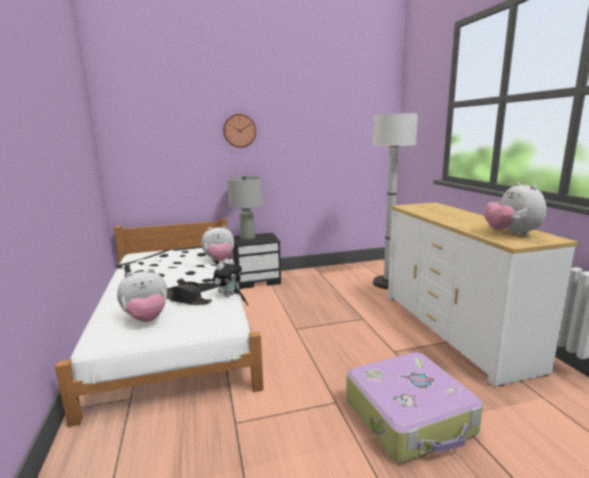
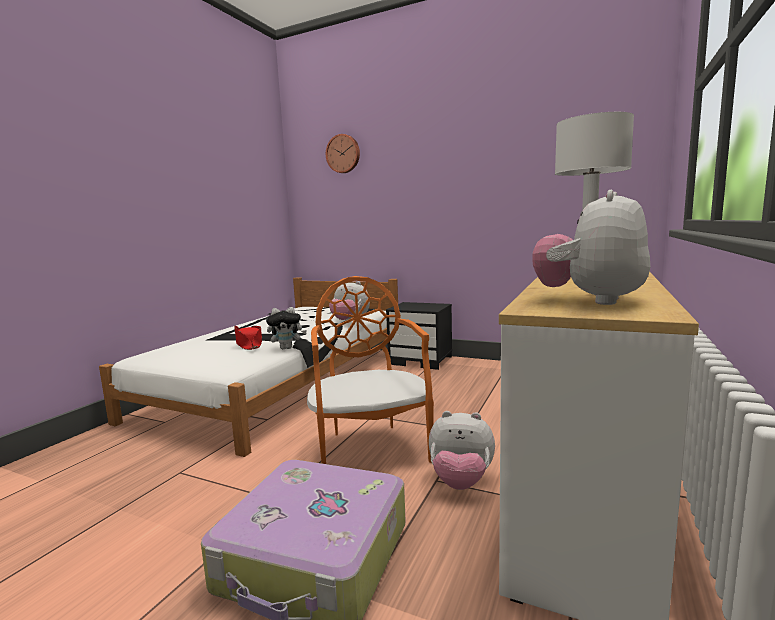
camera: 40 degrees right, 5 degrees down
plush toy [117,268,167,322] -> plush toy moved to [429,411,495,490]
black hat [167,282,212,305] -> red hat [234,326,262,350]
wall clock [223,114,256,148] -> wall clock moved to [326,134,360,173]
grey table lamp [227,176,263,240] -> none
none -> orange chair [307,276,434,464]

